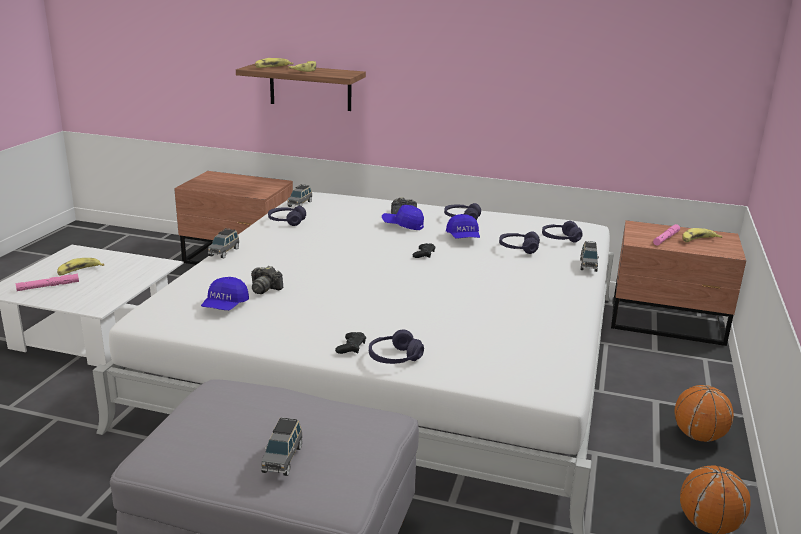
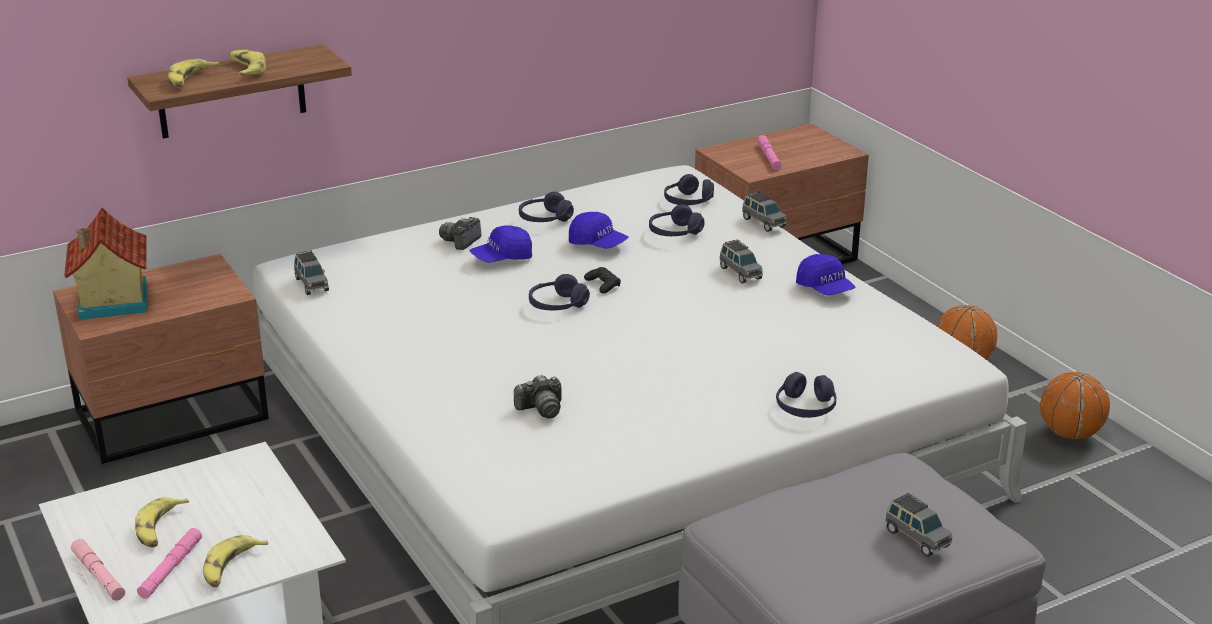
camera: 45 degrees left, 5 degrees up
blue cap [201,277,249,310] -> blue cap moved to [796,254,856,295]
grey toy car [208,228,239,258] -> grey toy car moved to [720,239,763,283]
purple headphones [268,206,306,226] -> purple headphones moved to [529,274,590,310]
black game controller [335,332,366,354] -> none
banana [682,228,722,242] -> banana moved to [203,535,268,587]
none -> toy house [64,208,147,320]
none -> pink flashlight [71,539,125,601]

